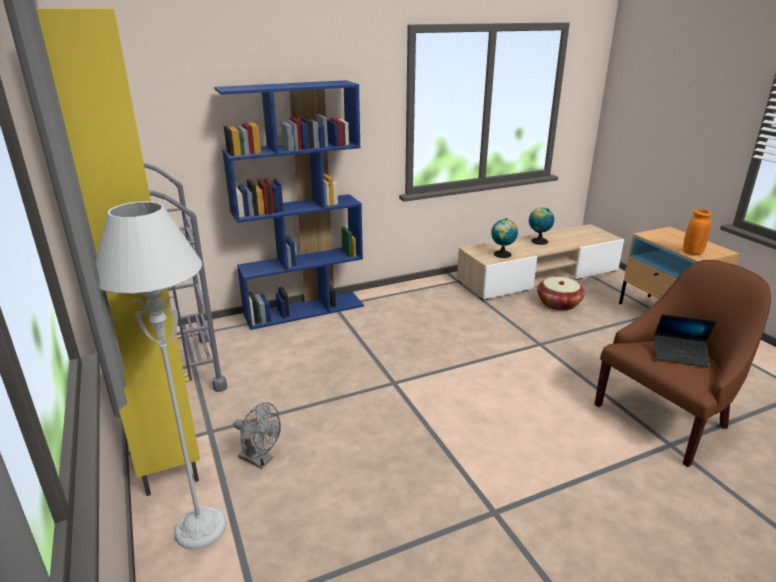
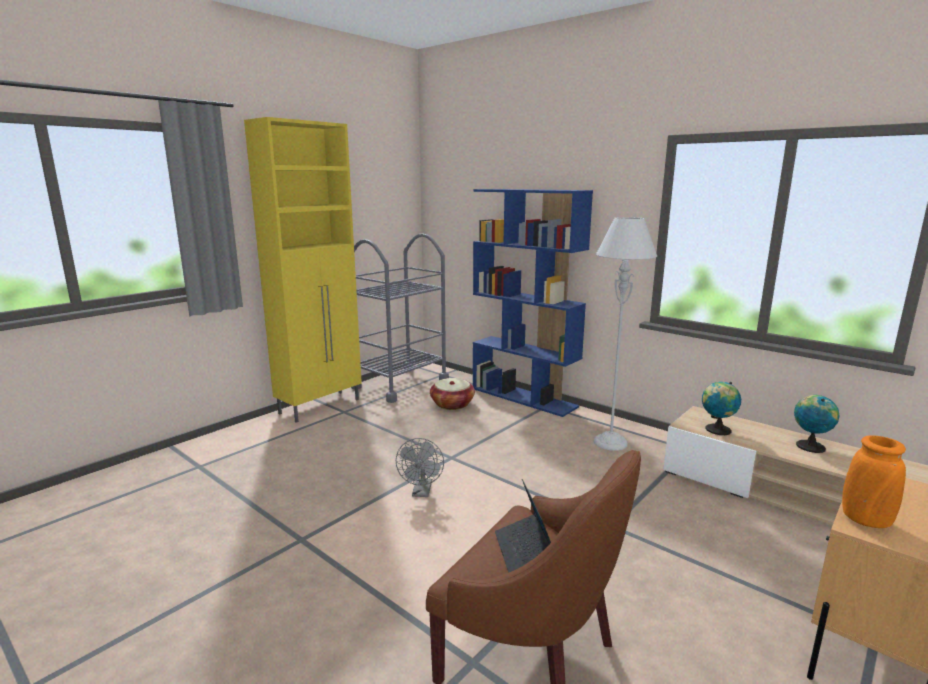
camera: 65 degrees right, 10 degrees down
grey floor lamp [95,201,226,549] -> grey floor lamp moved to [594,217,657,451]
grey fan [233,402,281,469] -> grey fan moved to [396,438,444,497]
basket [537,277,585,311] -> basket moved to [430,378,475,410]

